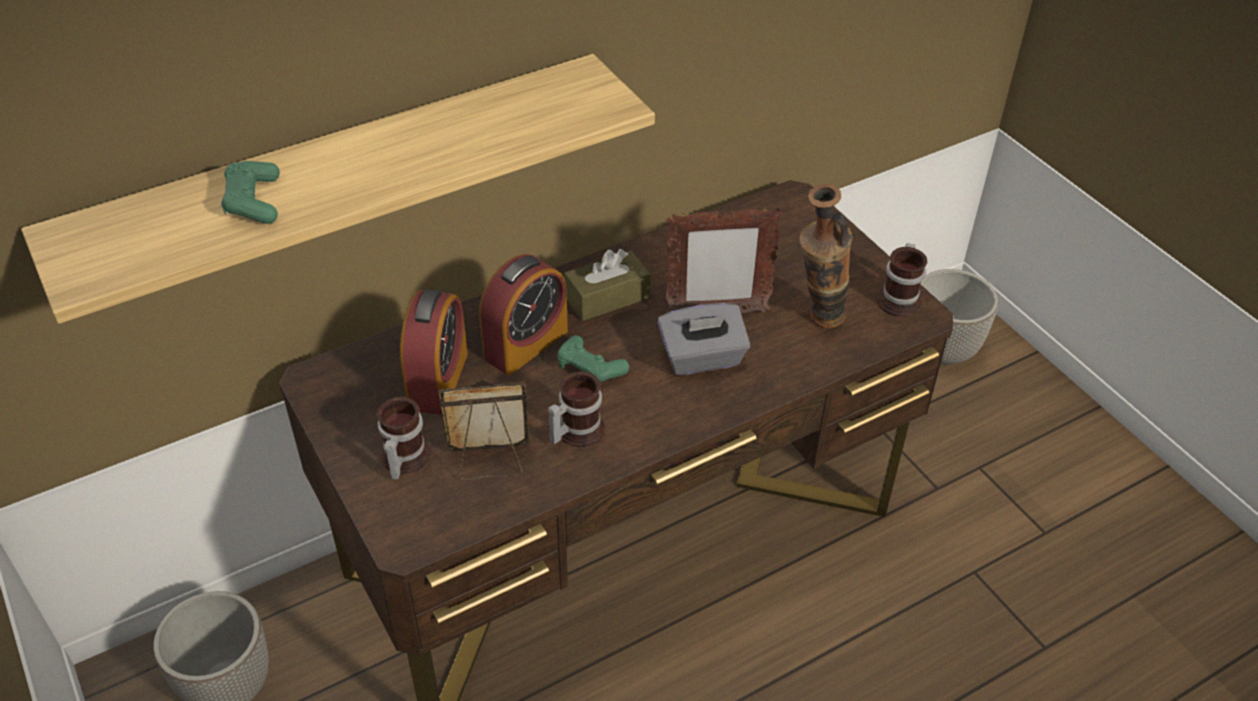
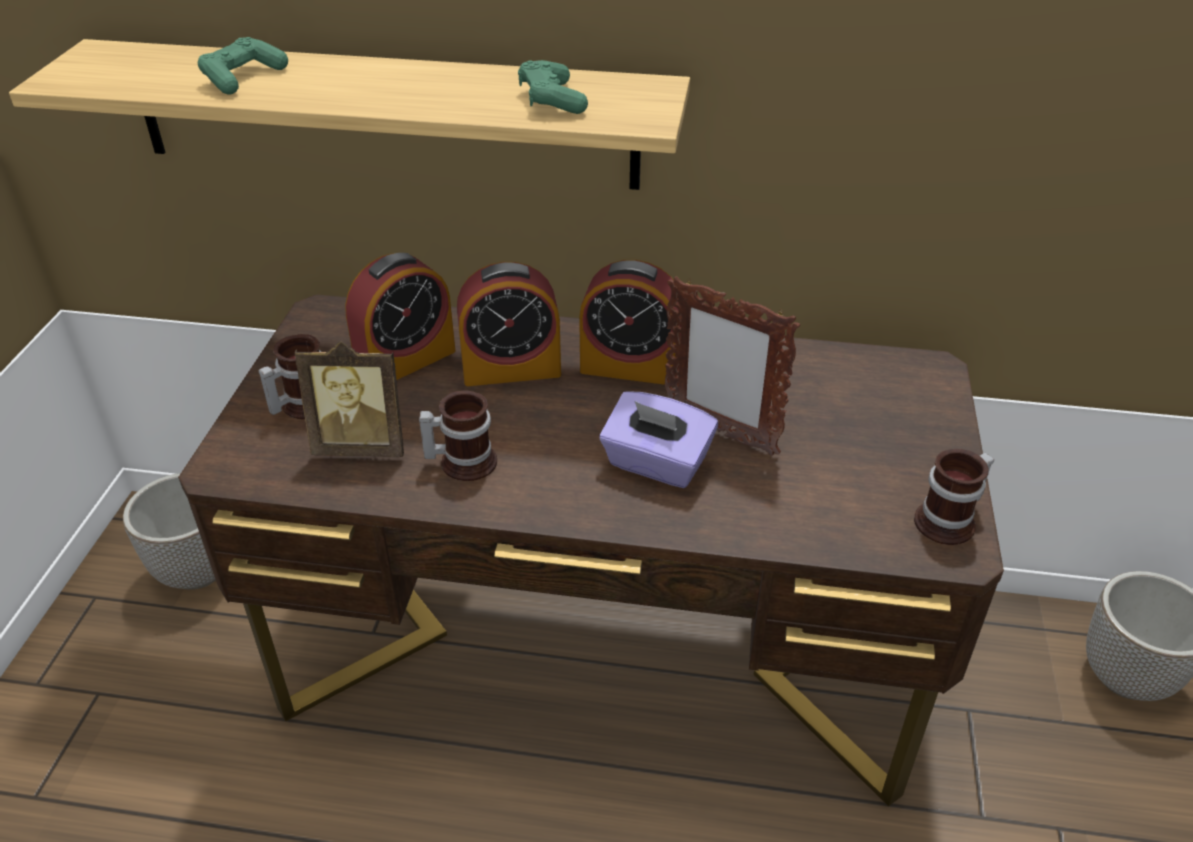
camera: 40 degrees right, 5 degrees down
picture frame [439,379,529,480] -> picture frame turned 150 degrees clockwise [295,341,404,457]
green game controller [557,335,629,382] -> green game controller moved to [518,60,588,114]
brown tissue box [564,249,650,321] -> alarm clock [579,260,682,385]
grey tissue box [657,303,750,375] -> purple tissue box [599,392,718,488]
vase [799,184,853,328] -> none

